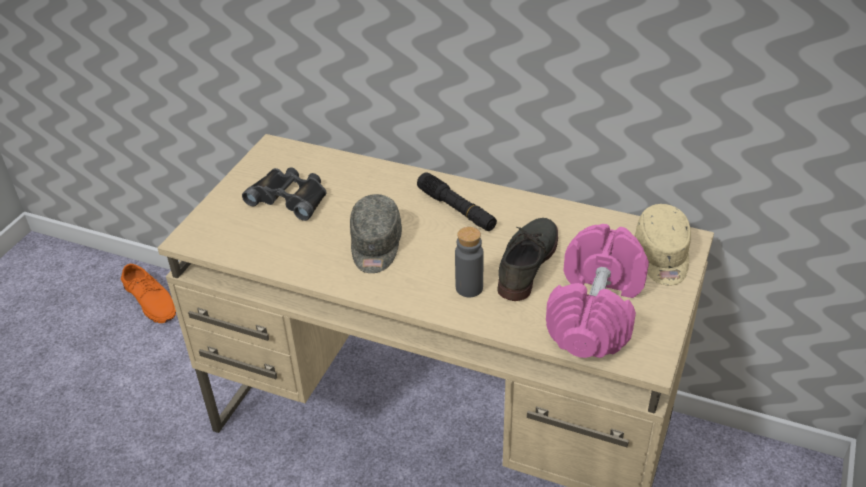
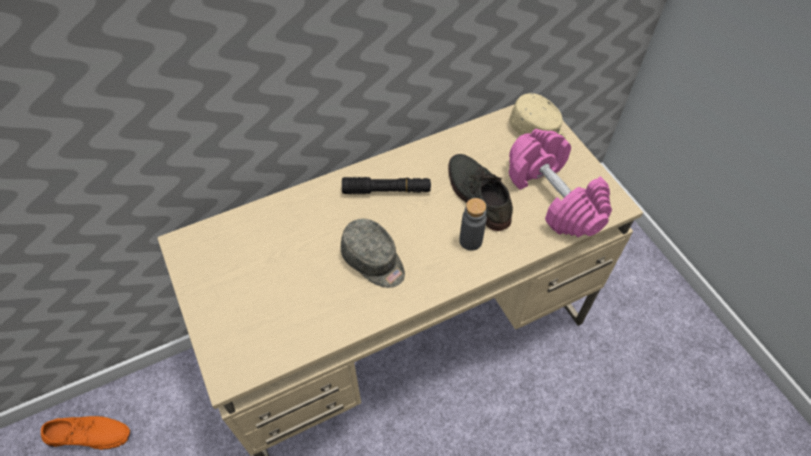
camera: 50 degrees left, 15 degrees up
black binoculars [242,167,327,221] -> none

